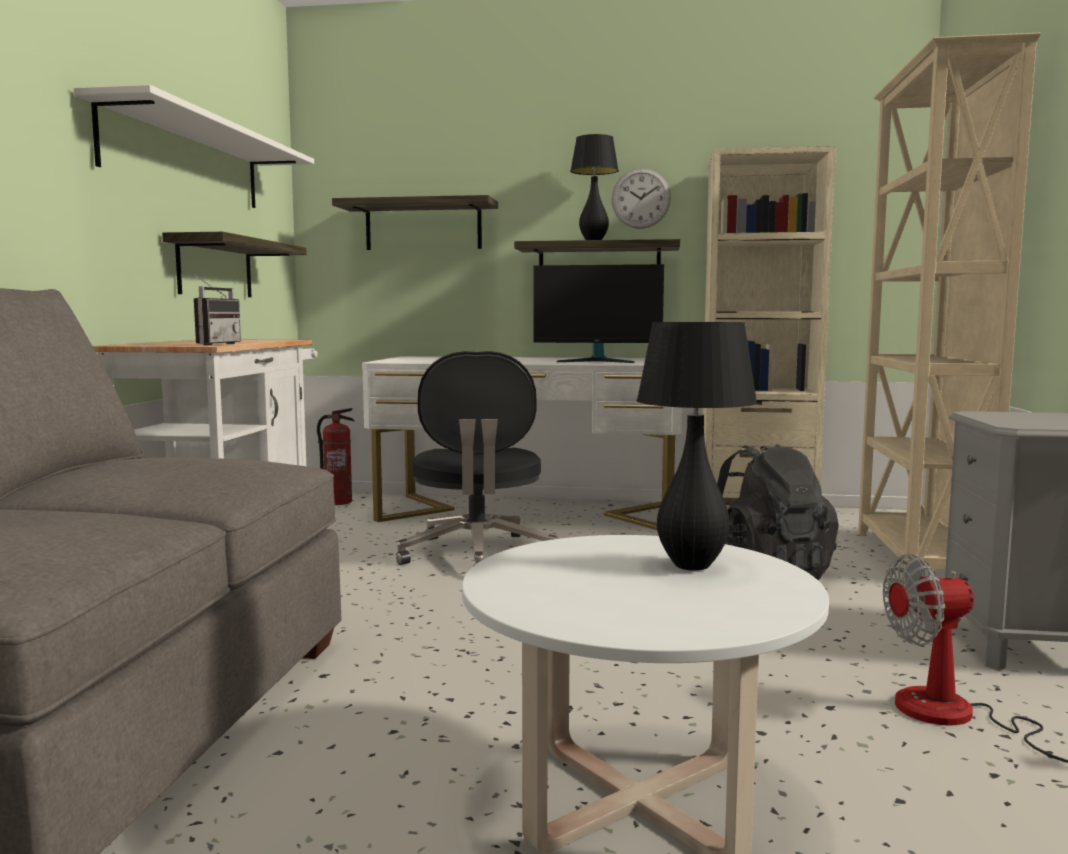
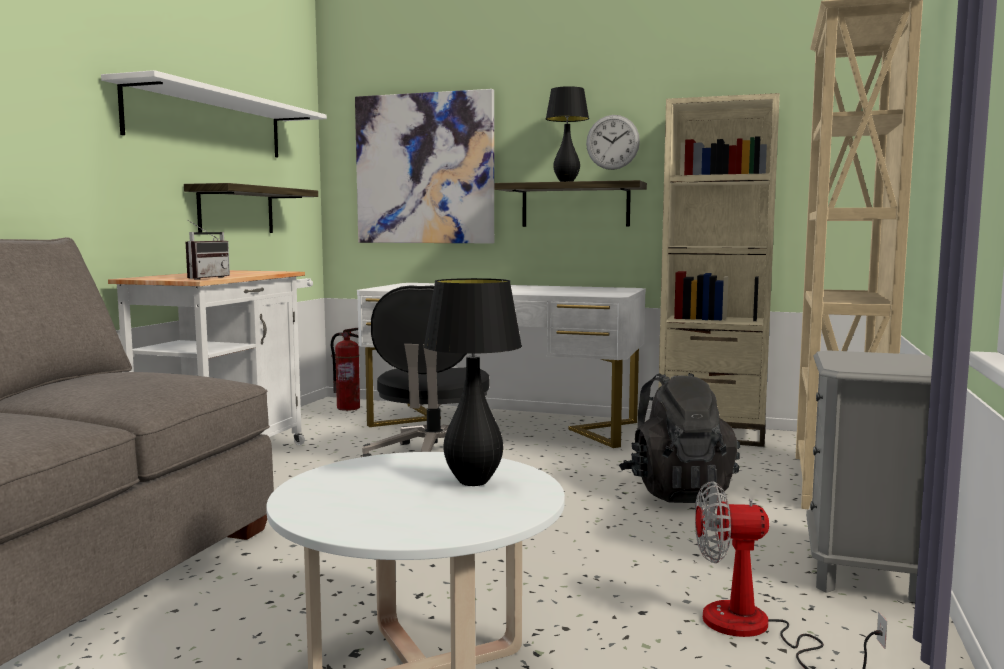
camera: 10 degrees right, 0 degrees up
shelf [332,195,498,250] -> picture [355,89,494,243]
monitor [534,264,664,363] -> none

